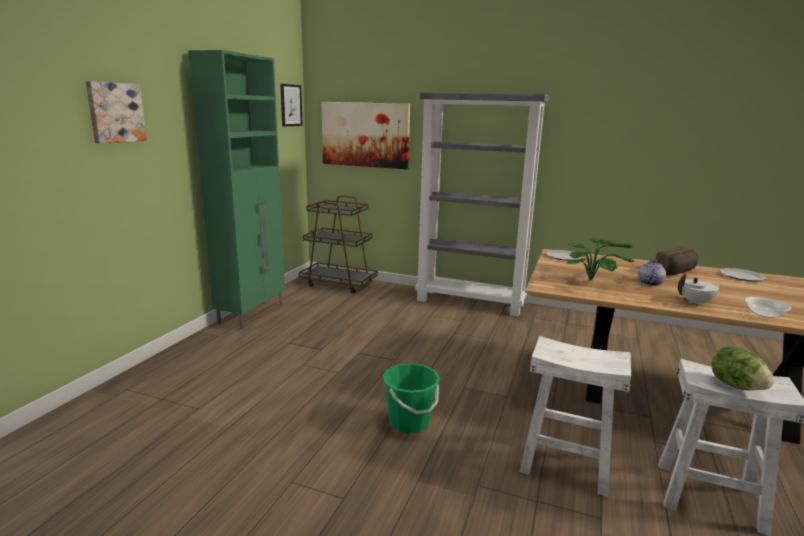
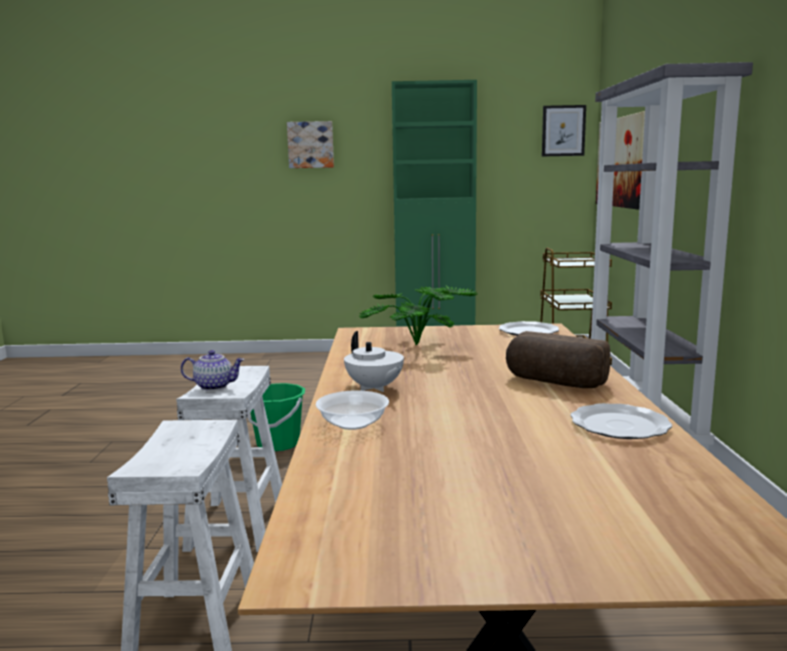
camera: 70 degrees right, 5 degrees down
teapot [638,260,666,286] -> teapot moved to [181,350,245,391]
lettuce [711,346,774,390] -> none

